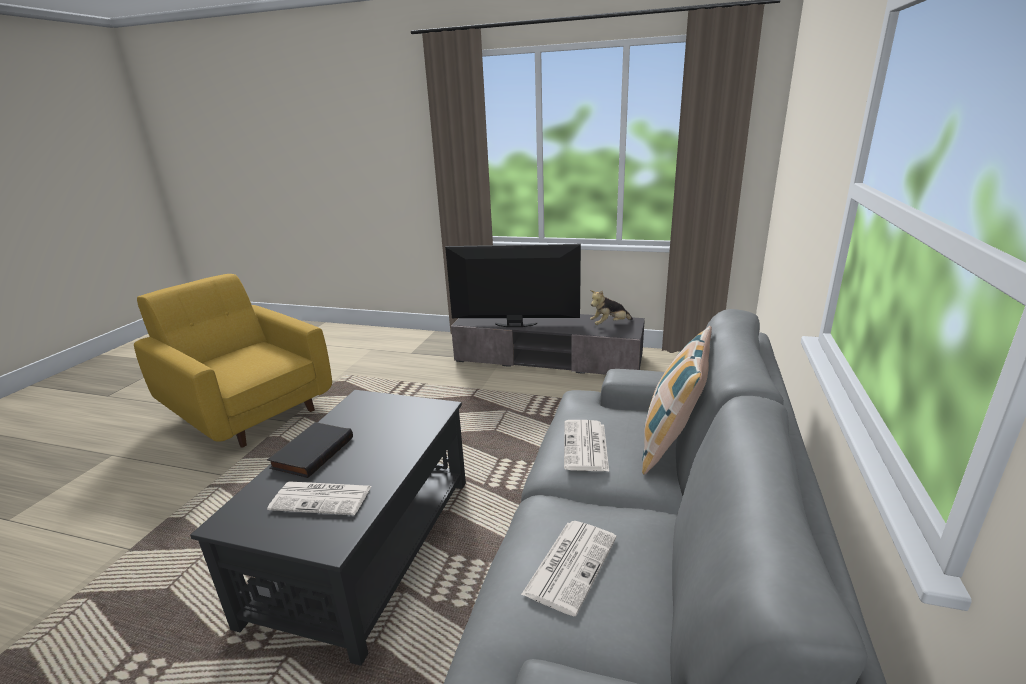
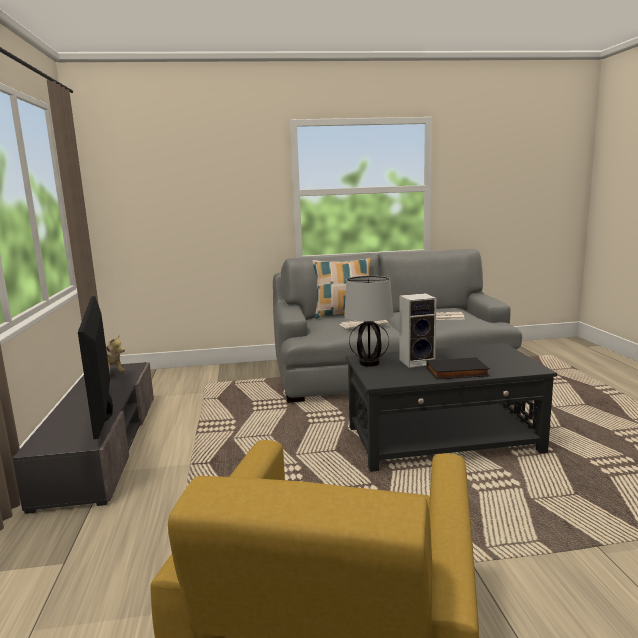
camera: 115 degrees left, 10 degrees down
newspaper [267,481,371,515] -> none
none -> table lamp [344,276,393,367]
none -> speaker [400,293,436,368]

